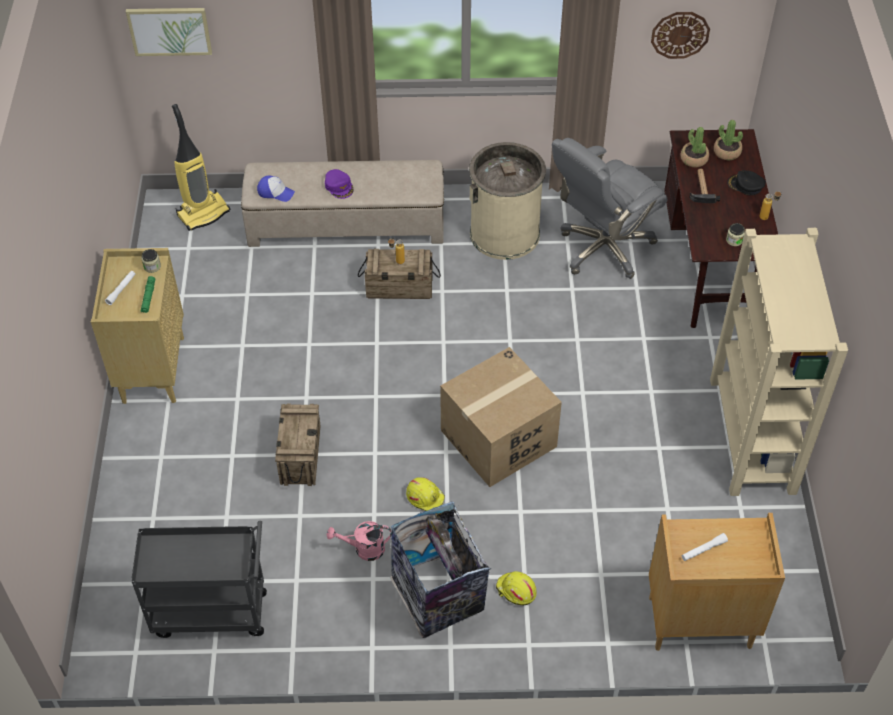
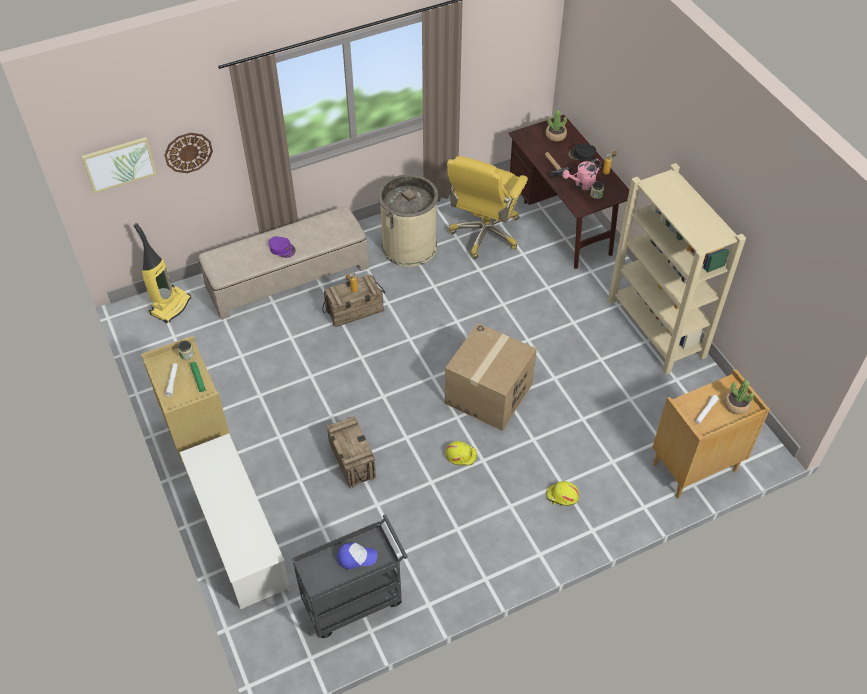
camera: 25 degrees left, 0 degrees up
cap [257,175,295,202] -> cap moved to [337,543,377,569]
pink watering can [327,521,391,561] -> pink watering can moved to [562,159,601,190]
trash can [390,501,491,638] -> none
grey office chair [552,138,667,279] -> yellow office chair [447,156,528,259]
wall clock [651,12,710,59] -> wall clock moved to [164,133,213,173]
potted plant [680,127,709,167] -> potted plant moved to [724,380,754,414]
none -> white shoe rack [179,433,291,609]

